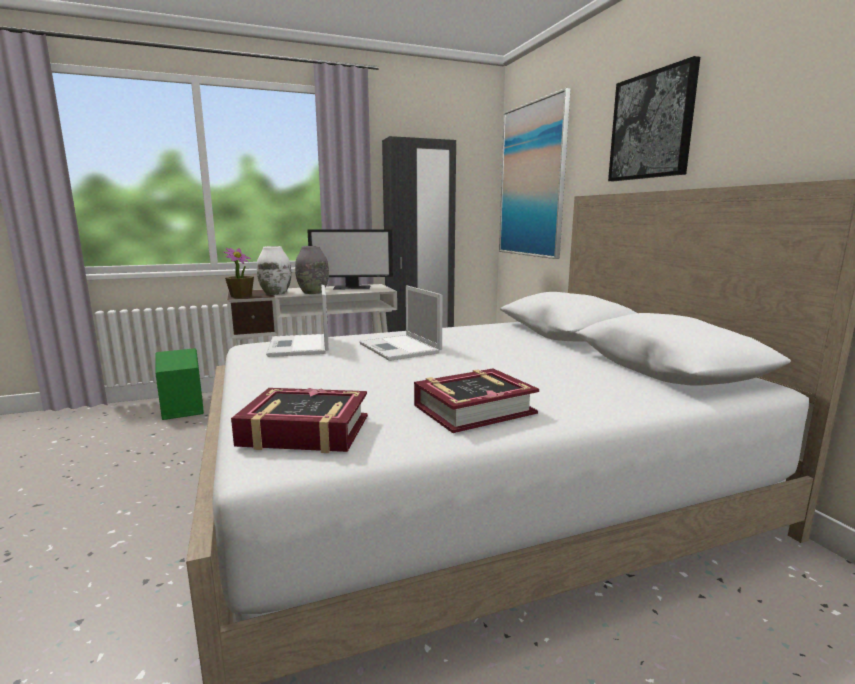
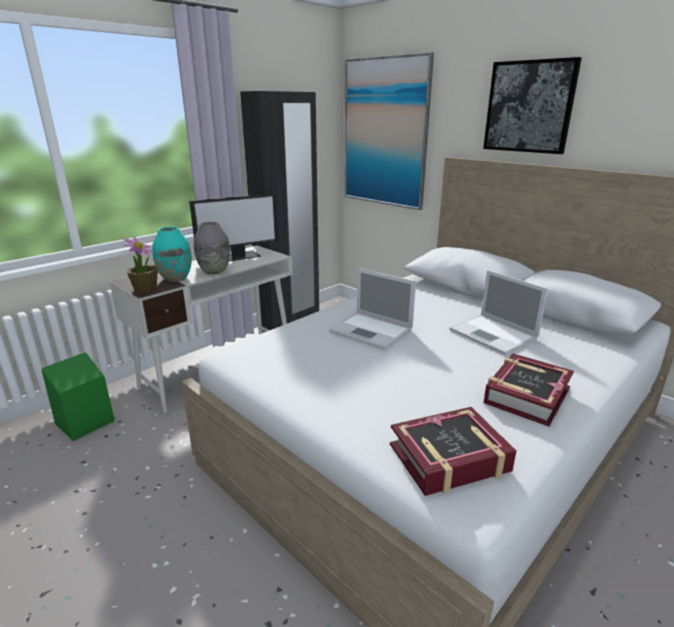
camera: 25 degrees left, 10 degrees up
white vase [257,246,291,295] -> turquoise vase [152,227,192,282]
laptop [266,285,329,357] -> laptop moved to [449,270,548,355]

